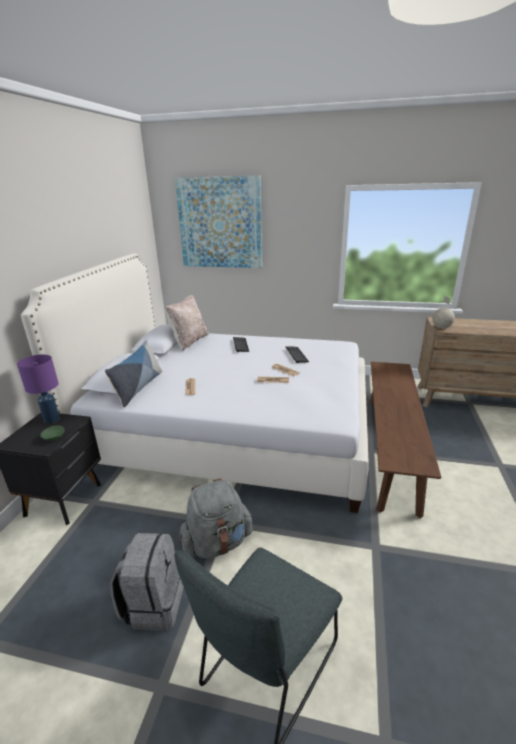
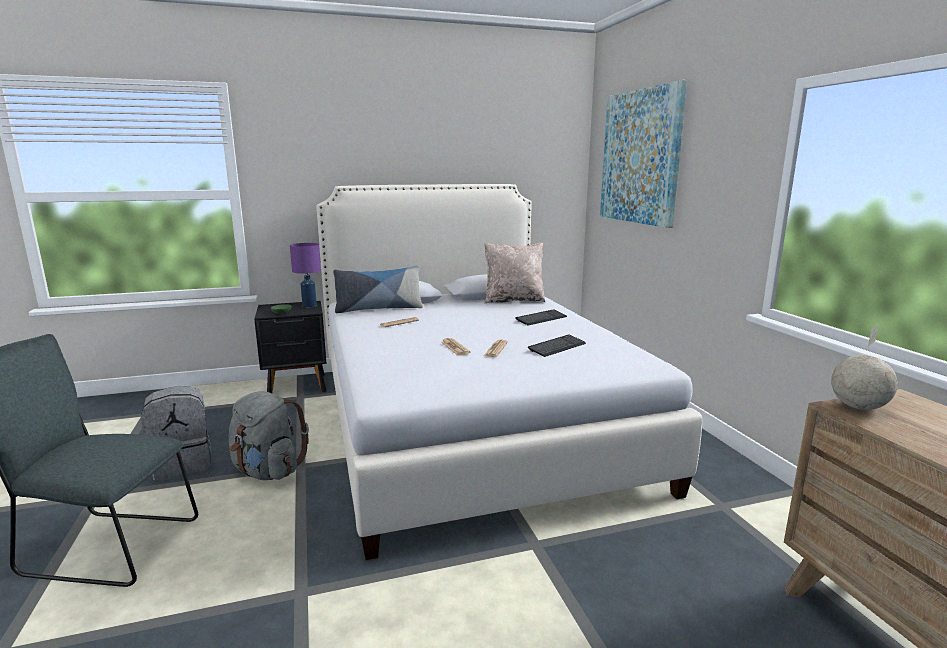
camera: 60 degrees right, 10 degrees down
brown bench [370,362,441,519] -> none

